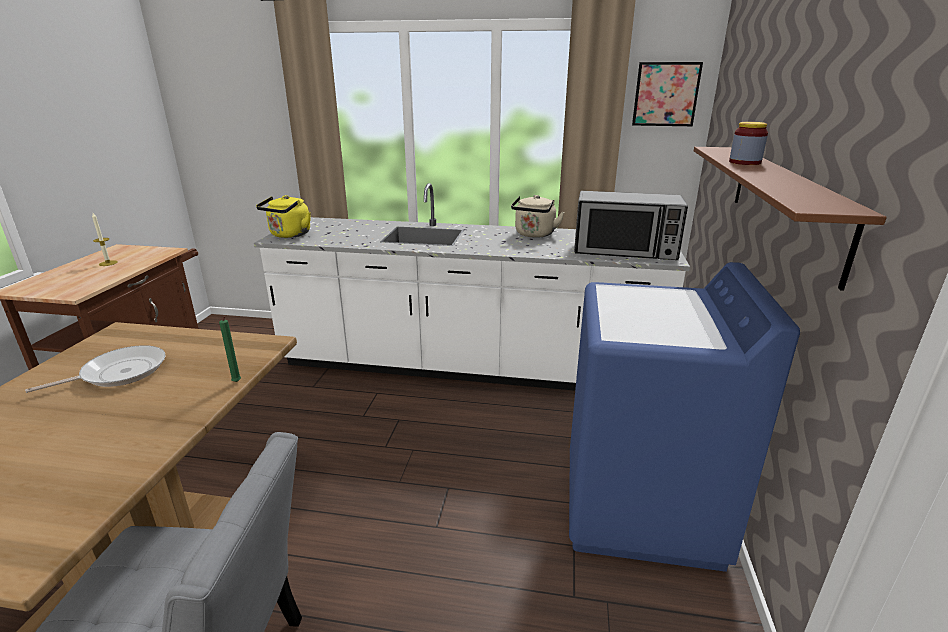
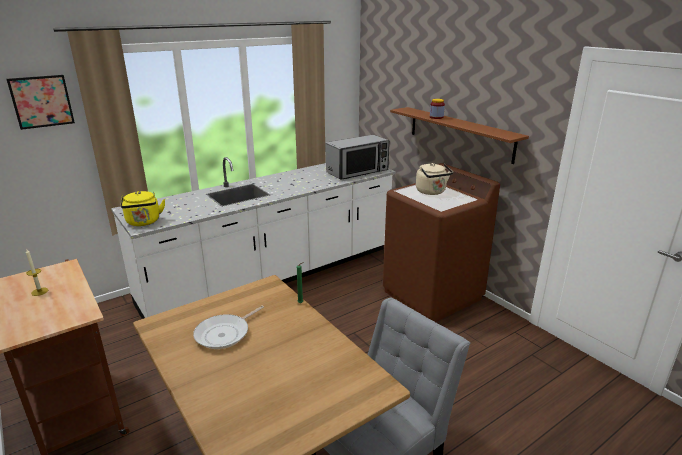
camera: 45 degrees left, 0 degrees up
frying pan [25,345,165,393] -> frying pan turned 150 degrees counterclockwise [193,306,264,349]
beige kettle [511,195,565,238] -> beige kettle moved to [416,163,453,195]
blue washing machine [569,262,800,572] -> brown washing machine [383,163,500,322]
picture [632,62,703,126] -> picture moved to [6,75,75,130]

